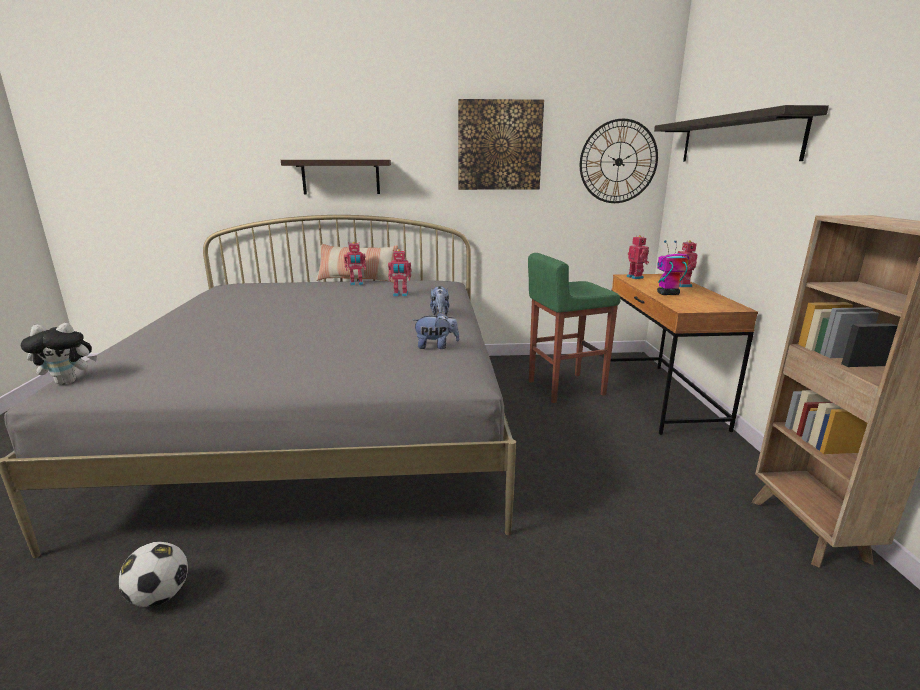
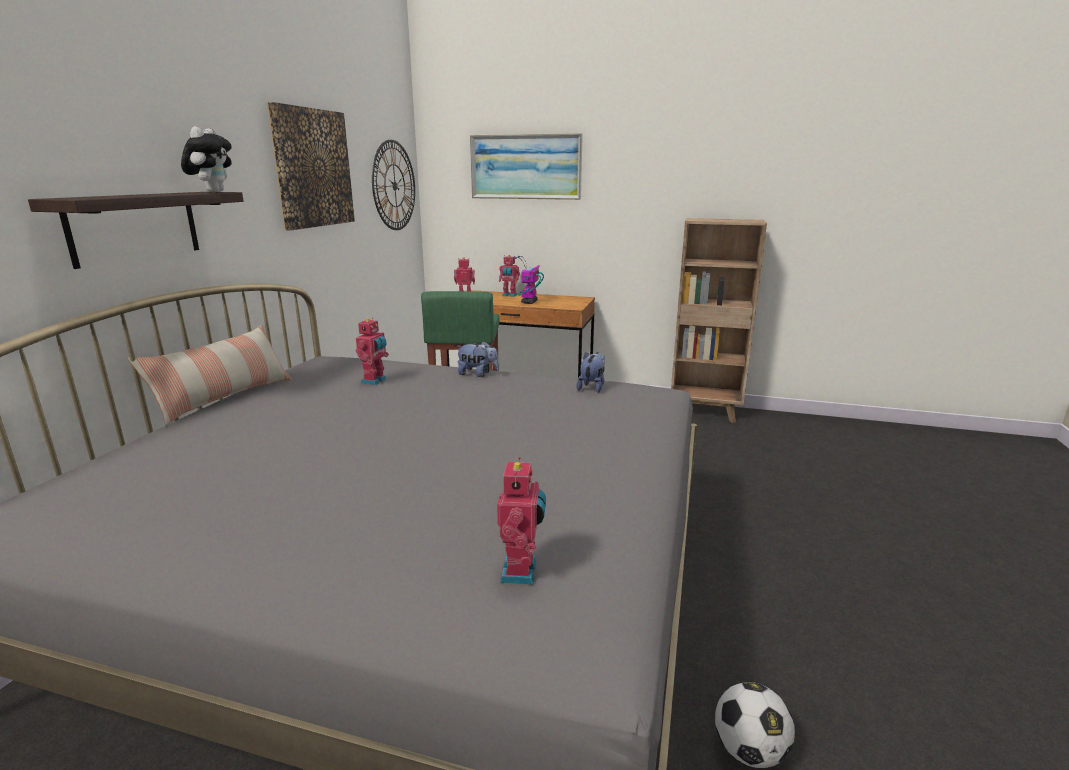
camera: 70 degrees left, 0 degrees up
plush toy [20,323,97,384] -> plush toy moved to [181,126,232,192]
toy robot [344,242,366,285] -> toy robot moved to [497,457,546,585]
shelf [654,105,829,161] -> picture [470,133,583,200]

